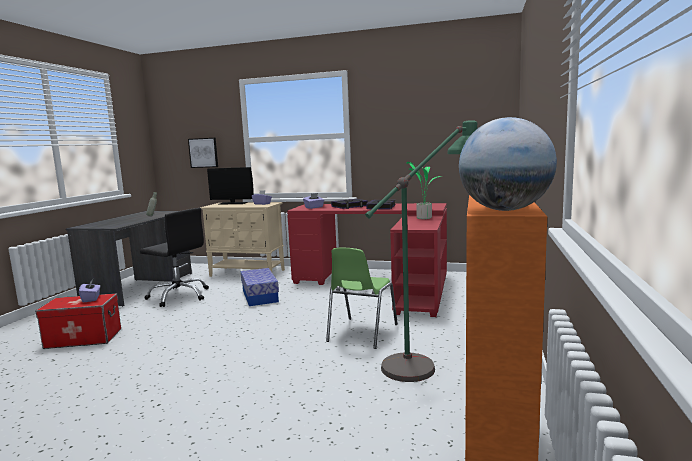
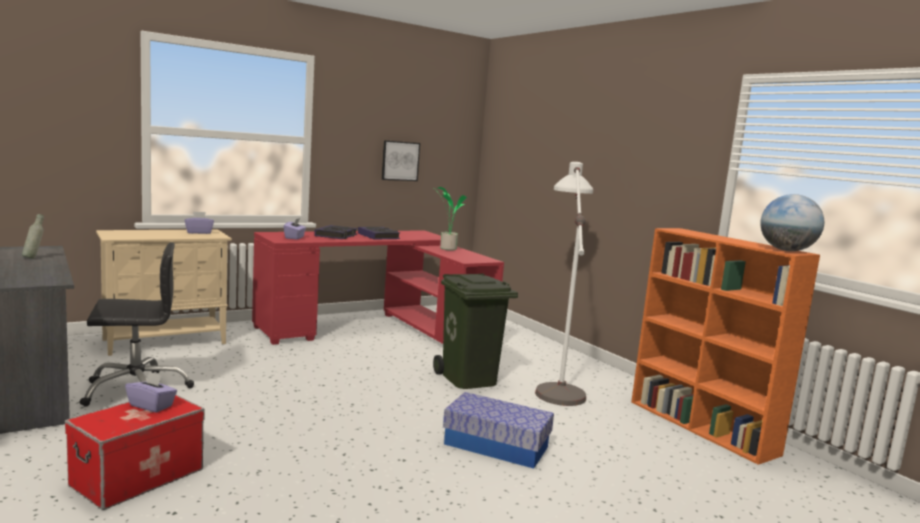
camera: 50 degrees left, 0 degrees up
picture [188,138,218,168] -> picture moved to [381,140,420,181]
monitor [207,167,253,204] -> none
storage box [241,268,279,306] -> storage box moved to [443,392,554,469]
green chair [326,248,398,349] -> green trash can [433,274,518,389]
green floor lamp [365,120,477,382] -> white floor lamp [535,162,593,406]

